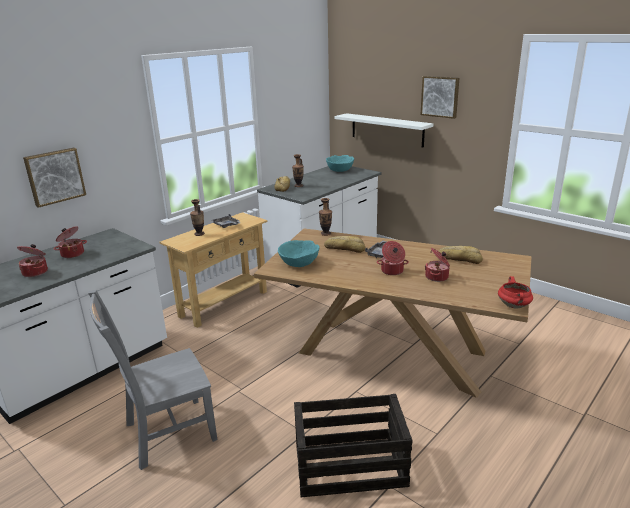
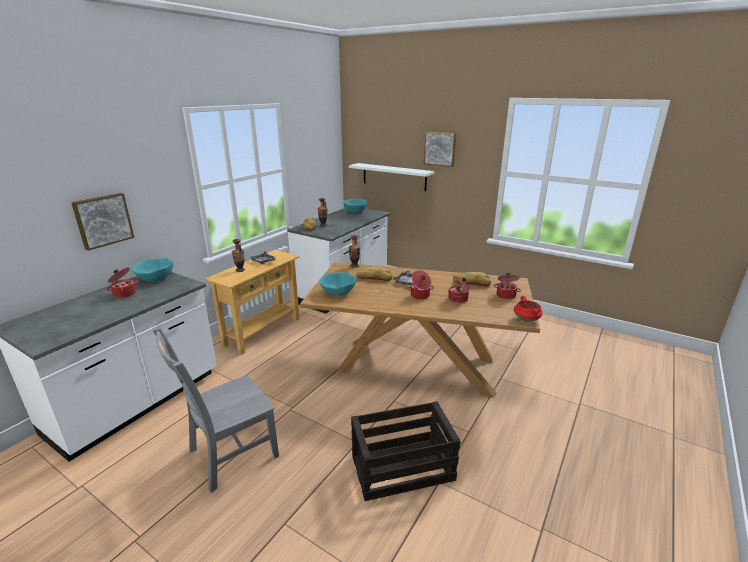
camera: 10 degrees left, 0 degrees up
cooking pot [17,244,48,277] -> cooking pot moved to [494,273,521,299]
none -> turquoise bowl [132,258,174,282]

